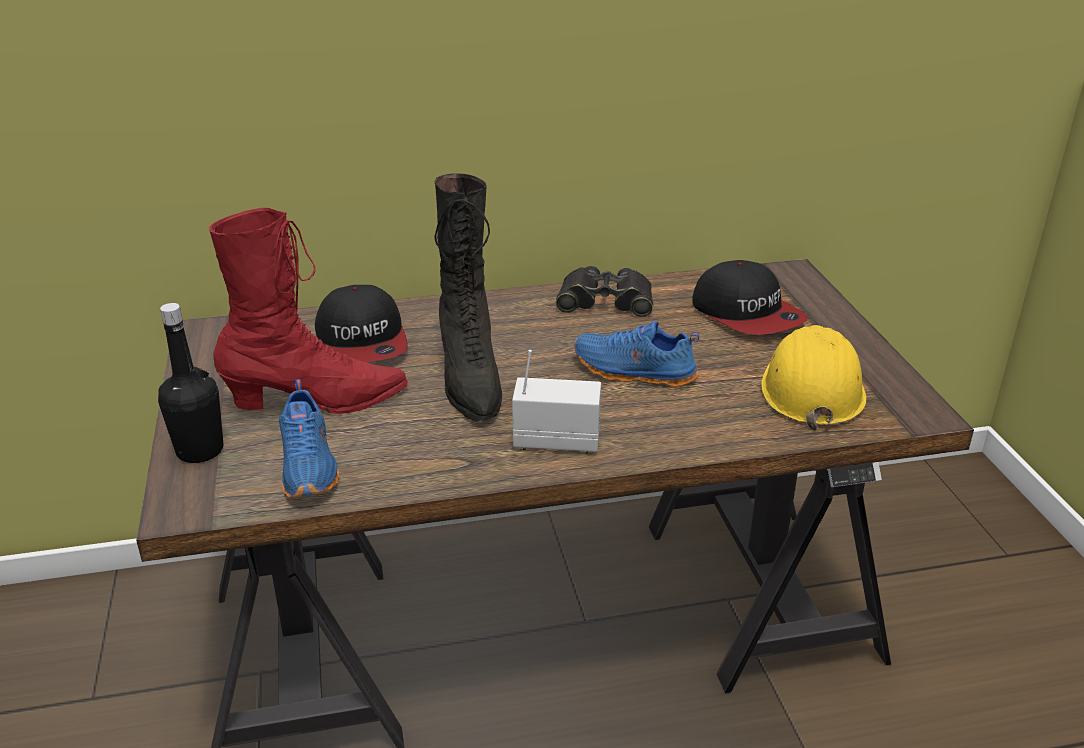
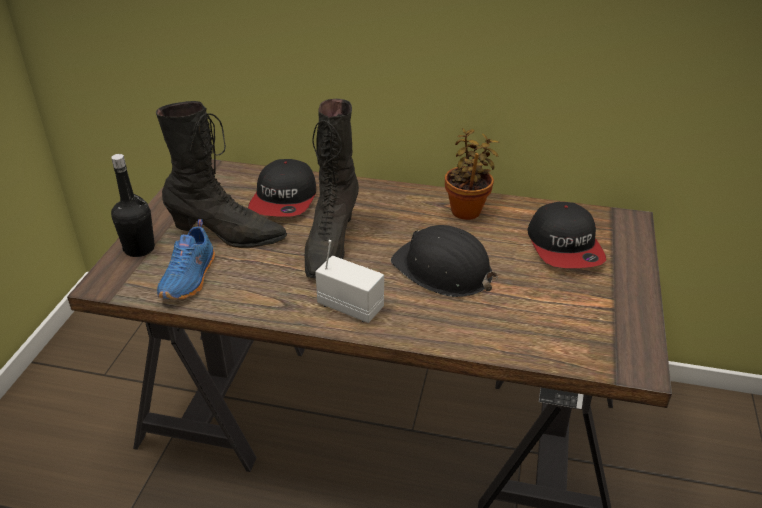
camera: 25 degrees right, 5 degrees up
red boot [209,208,408,414] -> black boot [156,101,287,248]
black binoculars [556,266,653,317] -> potted plant [445,128,499,220]
blue shoe [575,321,699,388] -> black hard hat [391,225,498,297]
yellow hard hat [761,325,866,430] -> none

